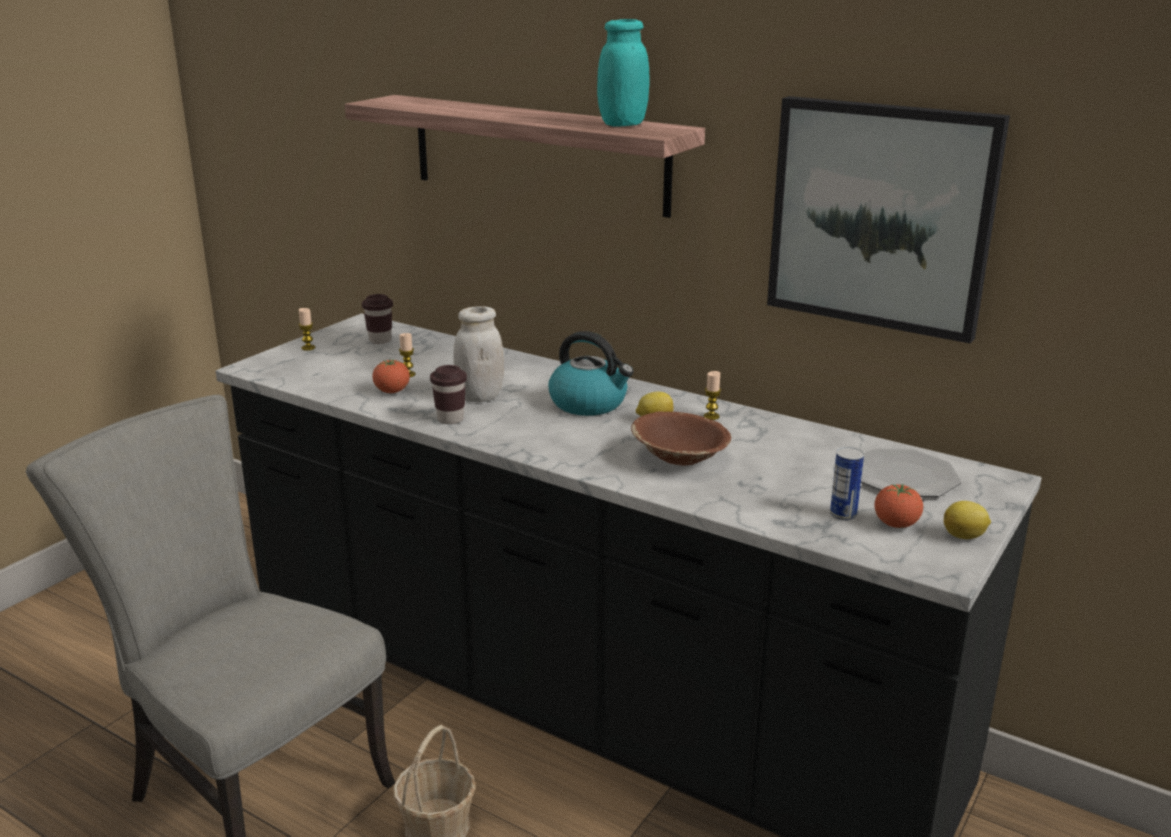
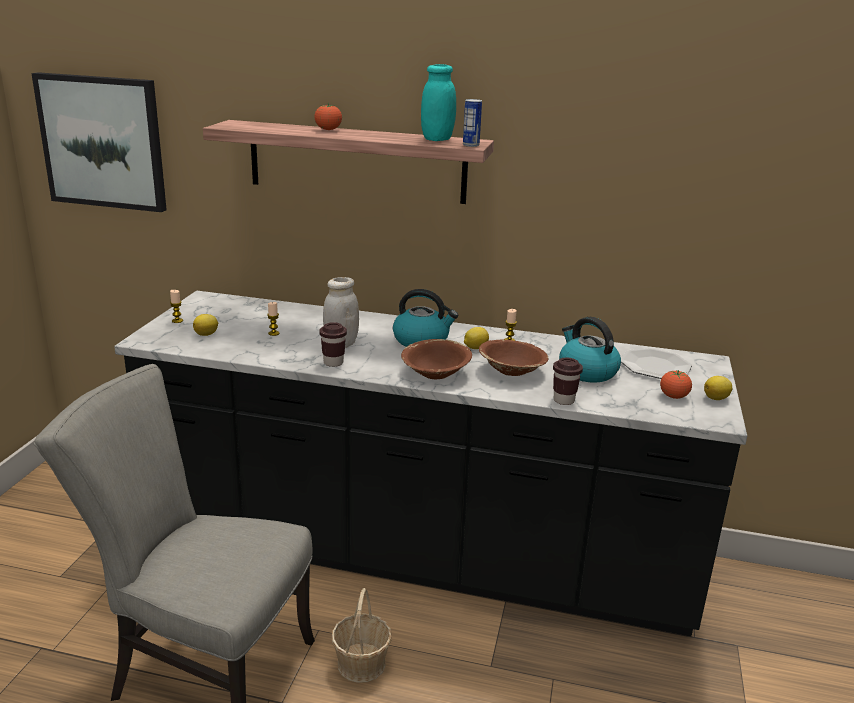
camera: 20 degrees left, 0 degrees up
brown cup [362,294,393,344] -> brown cup moved to [553,357,583,405]
tomato [372,359,410,393] -> tomato moved to [314,103,342,130]
picture [767,96,1010,343] -> picture moved to [31,72,167,212]
can [830,447,864,521] -> can moved to [463,99,482,147]
none -> lemon [193,314,218,336]
none -> brown bowl [401,339,472,379]
none -> kettle [559,317,621,383]

